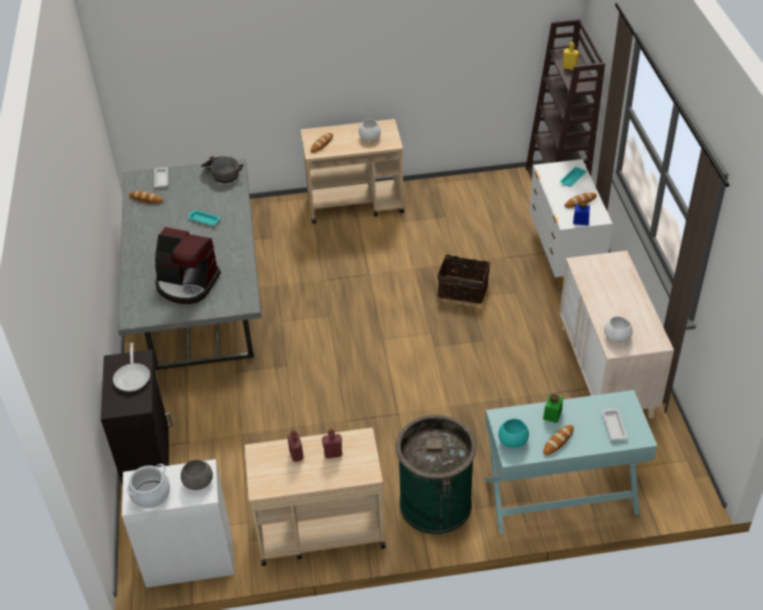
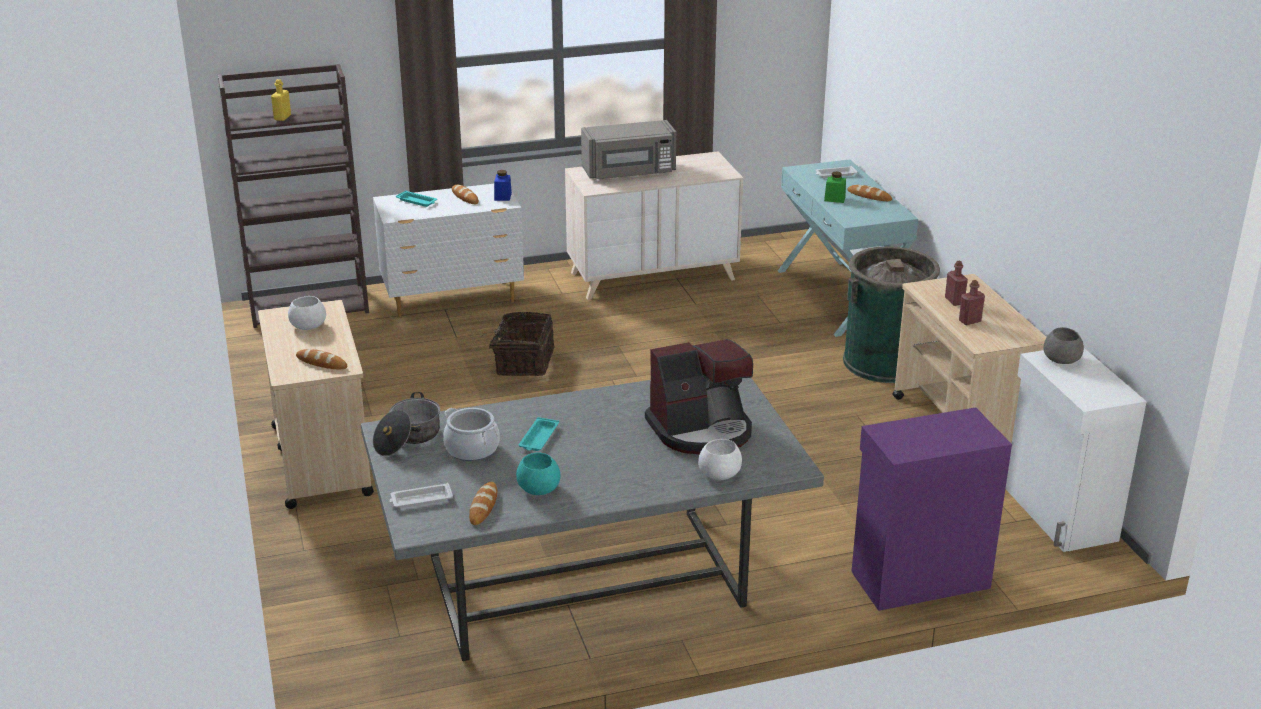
camera: 100 degrees left, 15 degrees down
black cabinet [101,350,173,486] -> purple cabinet [852,407,1012,611]
frying pan [113,343,150,392] -> none
cooking pot [127,464,170,509] -> cooking pot moved to [443,408,500,461]
coffee machine [155,227,221,304] -> coffee machine turned 60 degrees clockwise [645,339,753,454]
turquoise bowl [498,419,529,448] -> turquoise bowl moved to [516,452,560,495]
white bowl [604,316,632,343] -> white bowl moved to [698,439,742,480]
none -> grey microwave [581,120,676,179]

